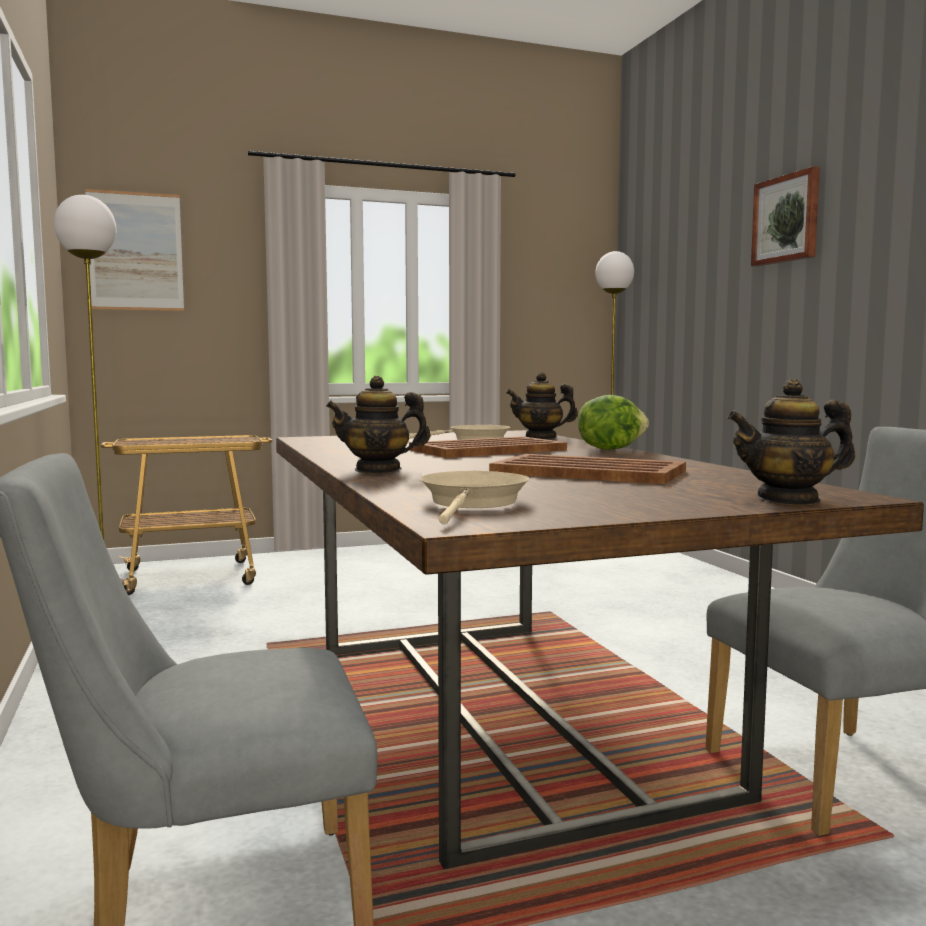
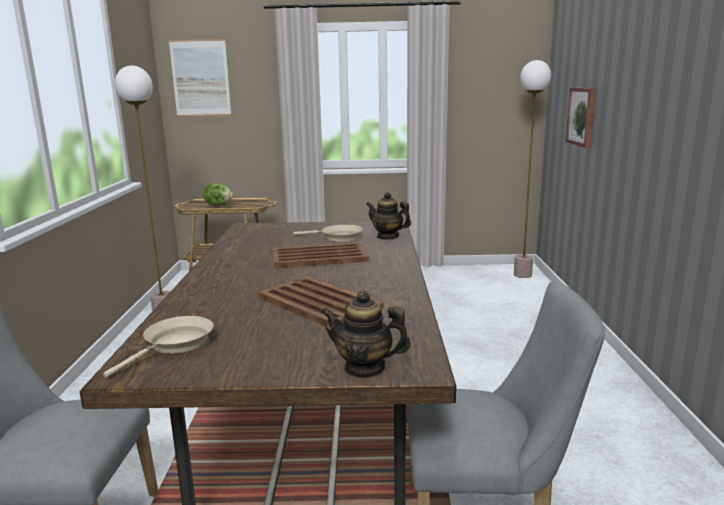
camera: 20 degrees right, 10 degrees up
teapot [326,376,431,473] -> none
lettuce [578,395,649,450] -> lettuce moved to [203,183,233,206]
picture [751,166,820,267] -> picture moved to [565,87,596,148]

